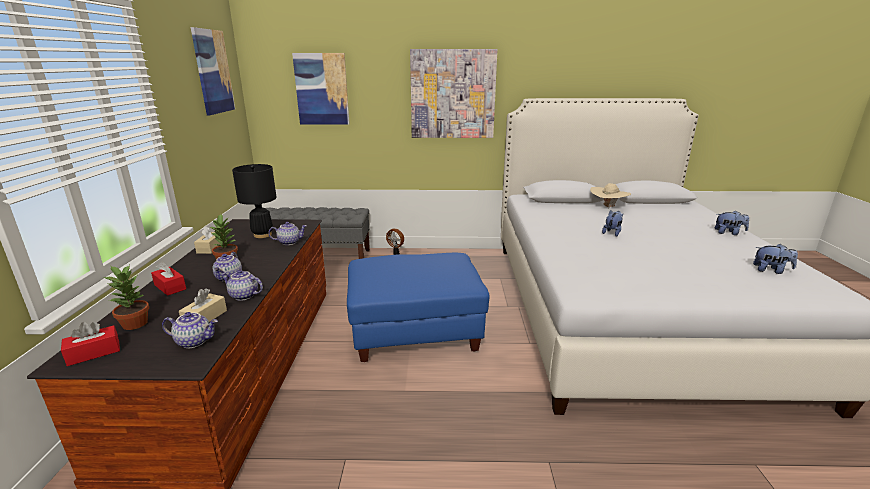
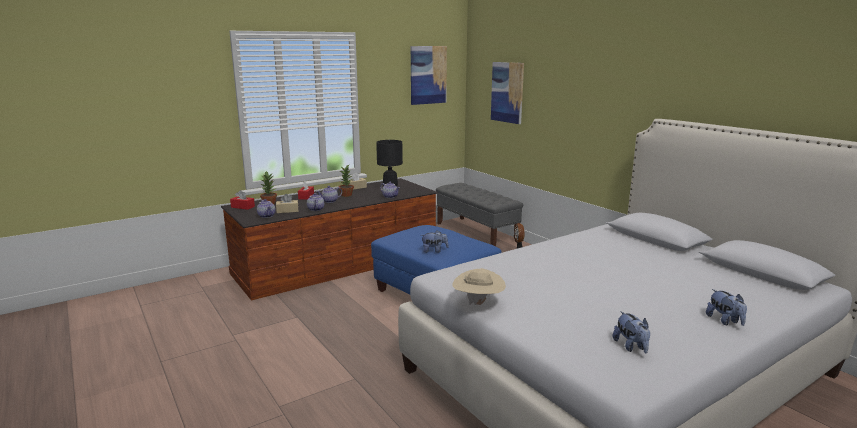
camera: 55 degrees right, 5 degrees down
picture [410,49,498,138] -> none
beige hat [590,183,631,209] -> beige hat moved to [452,268,506,305]
plush toy [602,210,623,237] -> plush toy moved to [422,231,449,253]

